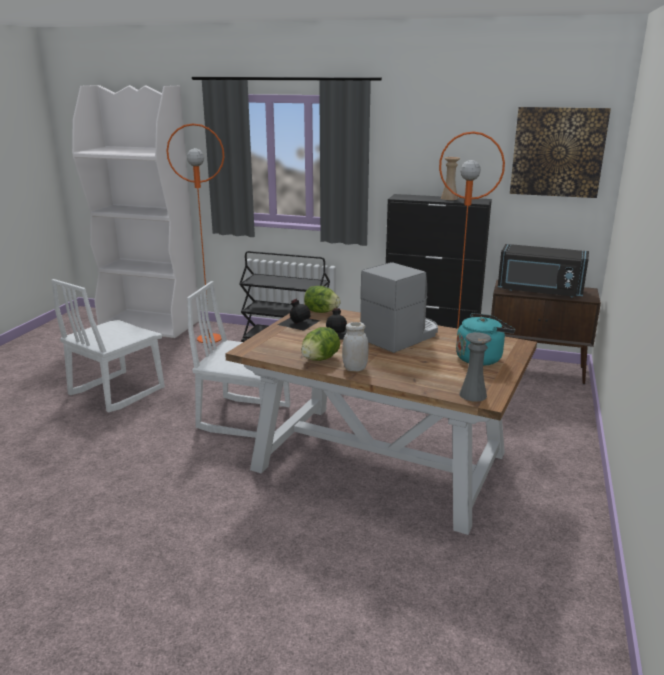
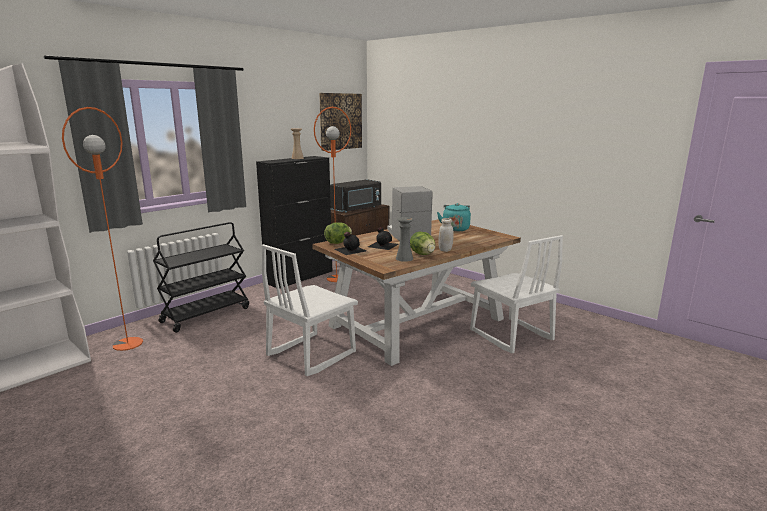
camera: 65 degrees left, 5 degrees down
white chair [51,279,165,412] -> white chair moved to [470,235,563,353]
grey vase [459,332,492,402] -> grey vase moved to [396,217,413,262]

